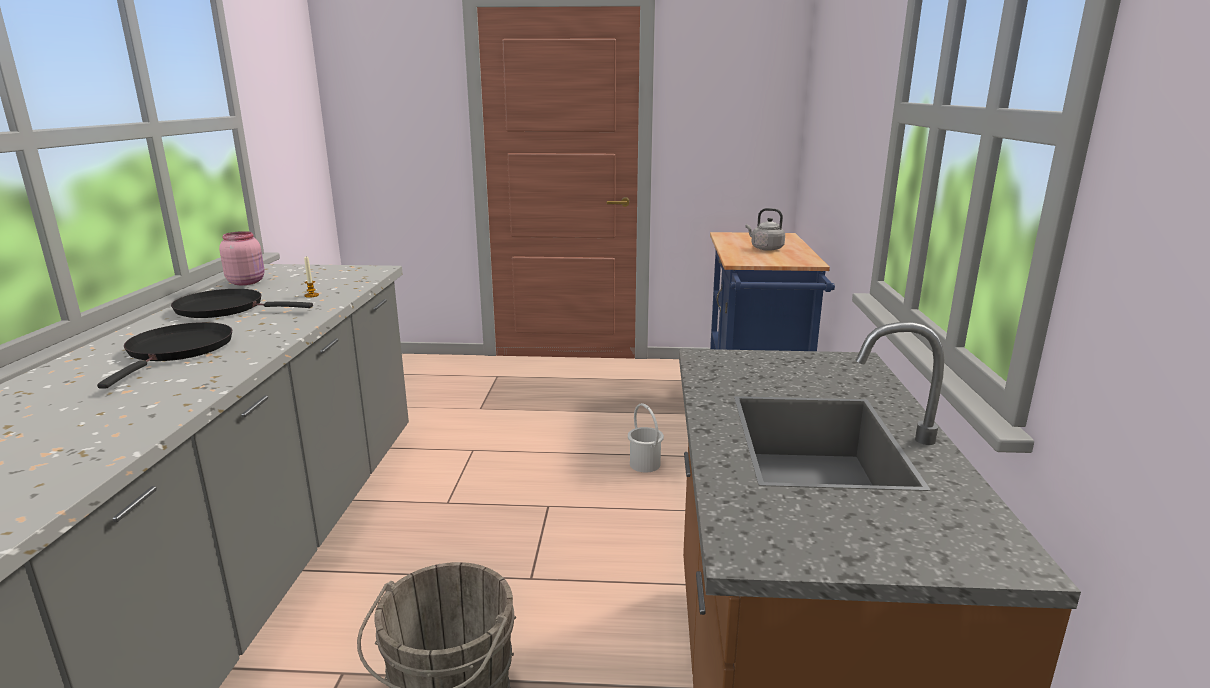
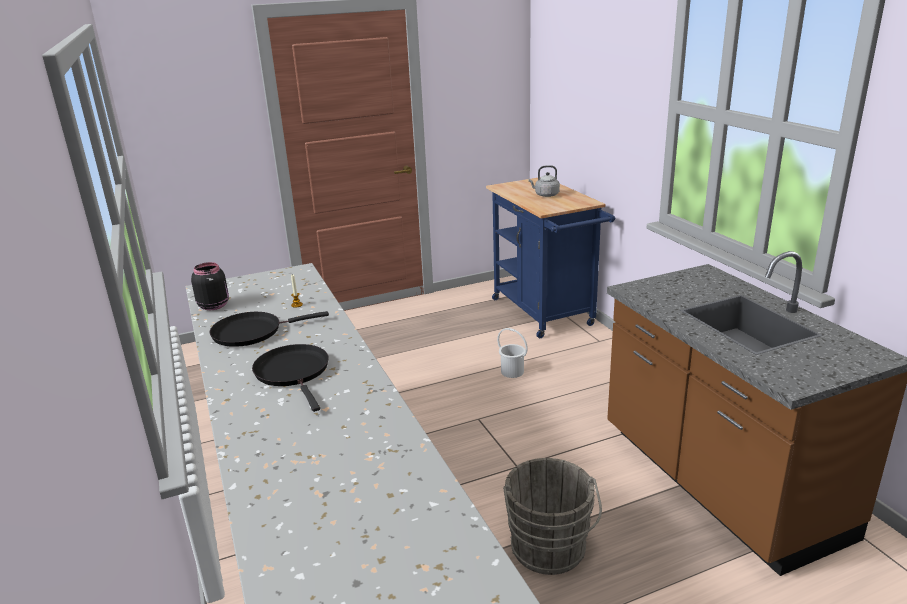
camera: 25 degrees left, 5 degrees up
pink jar [219,231,265,285] -> black jar [191,262,229,310]

